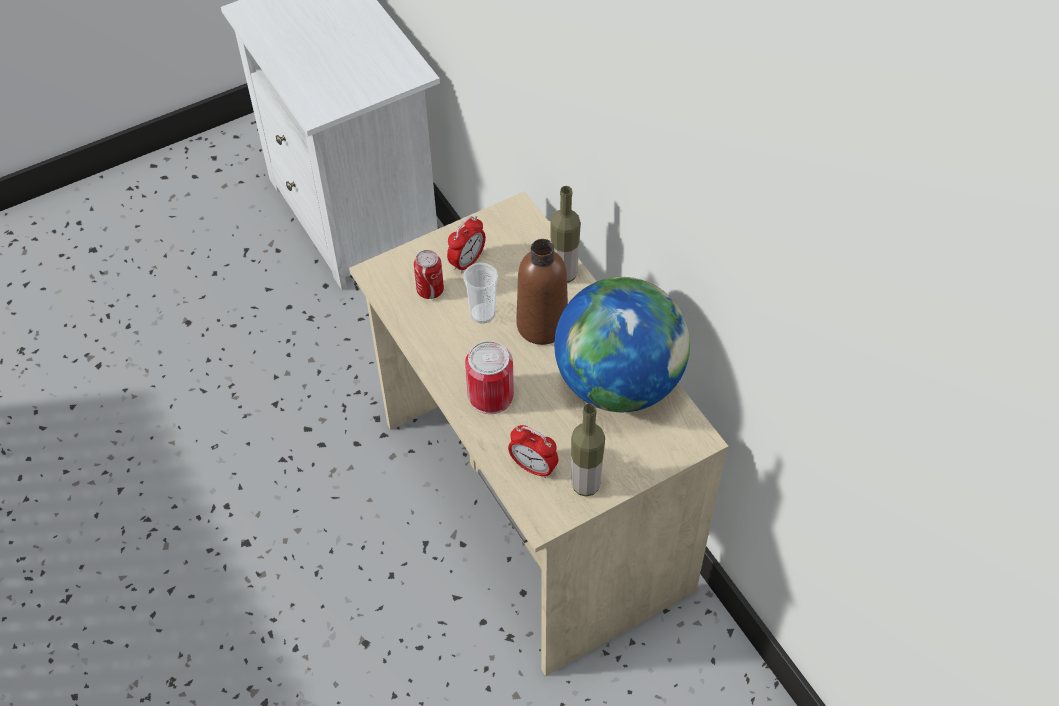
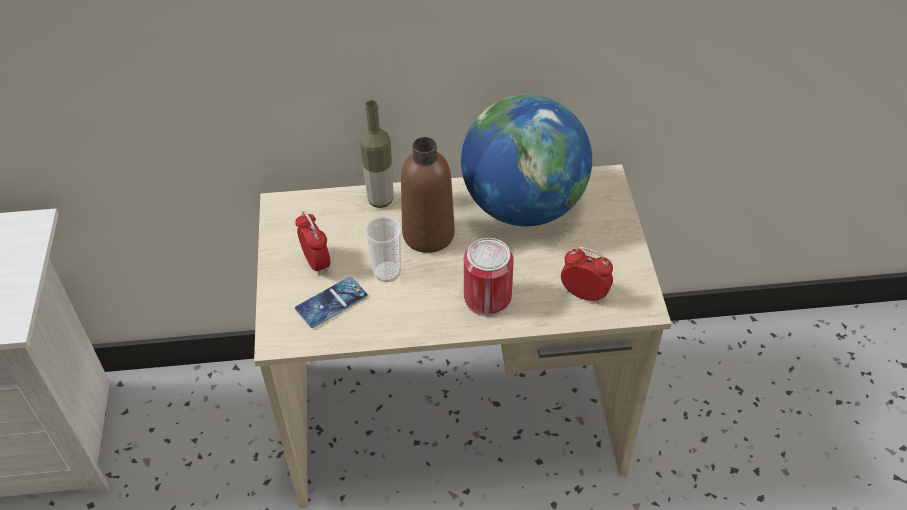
camera: 65 degrees left, 5 degrees down
can [414,250,444,299] -> phone [295,276,368,328]
alarm clock [508,425,558,478] -> alarm clock turned 120 degrees counterclockwise [561,247,613,304]
bottle [571,403,605,497] -> none

